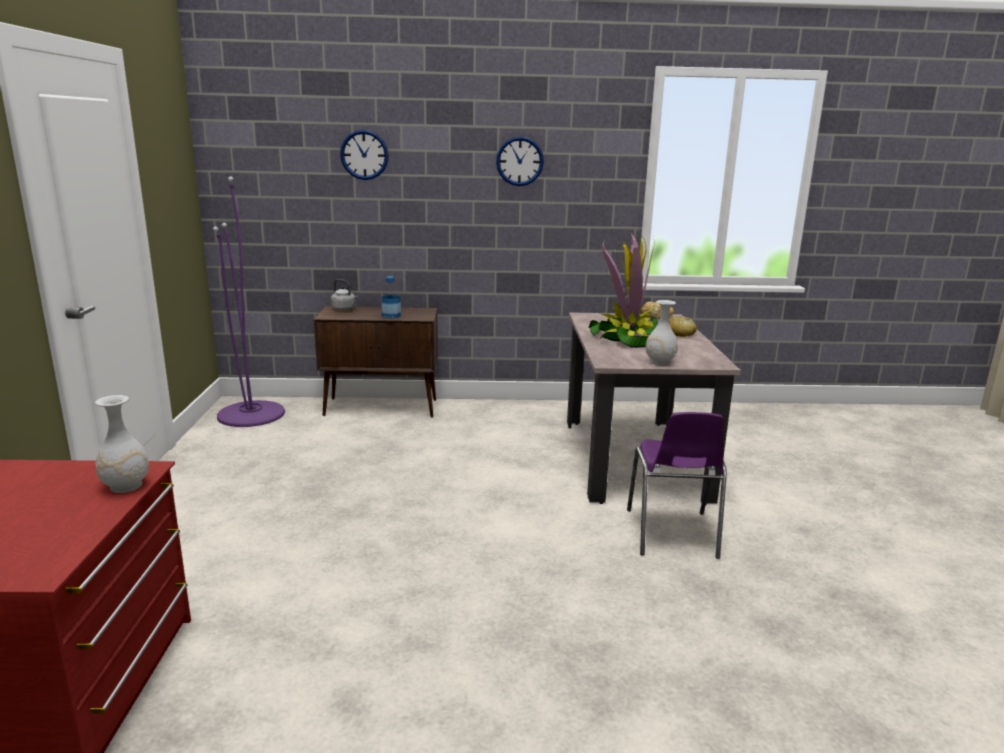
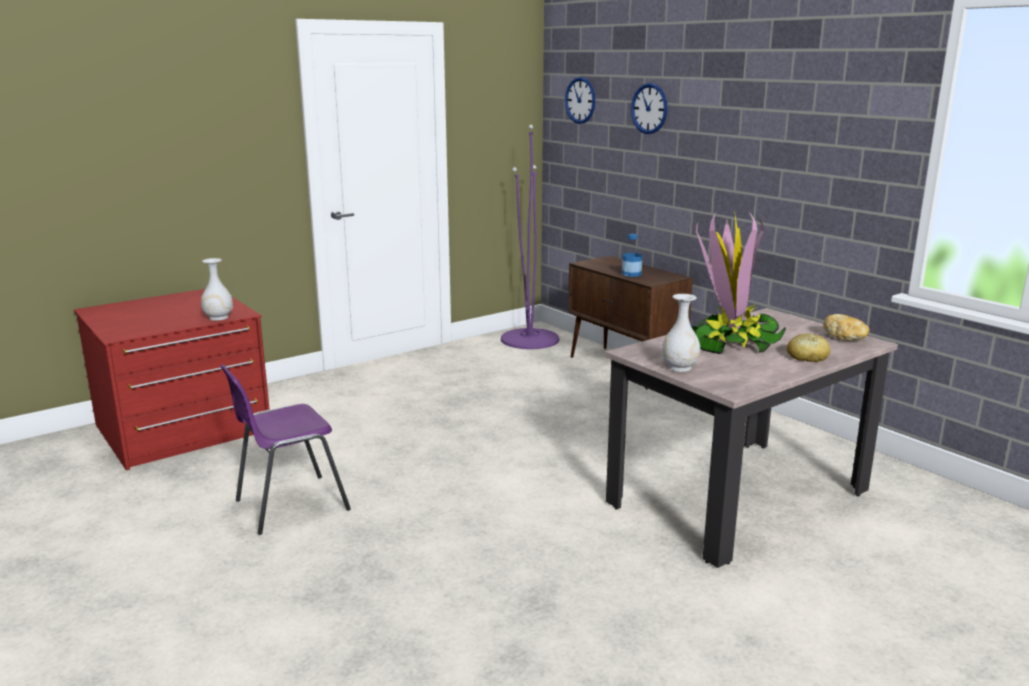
camera: 55 degrees right, 0 degrees up
grey kettle [331,279,359,311] -> none
wall clock [496,136,544,186] -> wall clock moved to [565,77,596,124]
purple chair [627,412,727,559] -> purple chair moved to [220,364,351,535]

